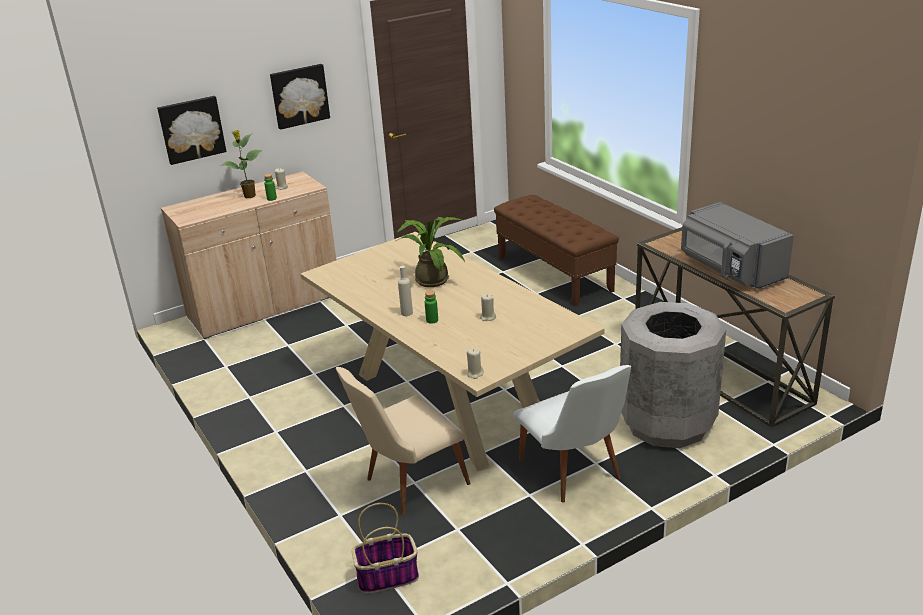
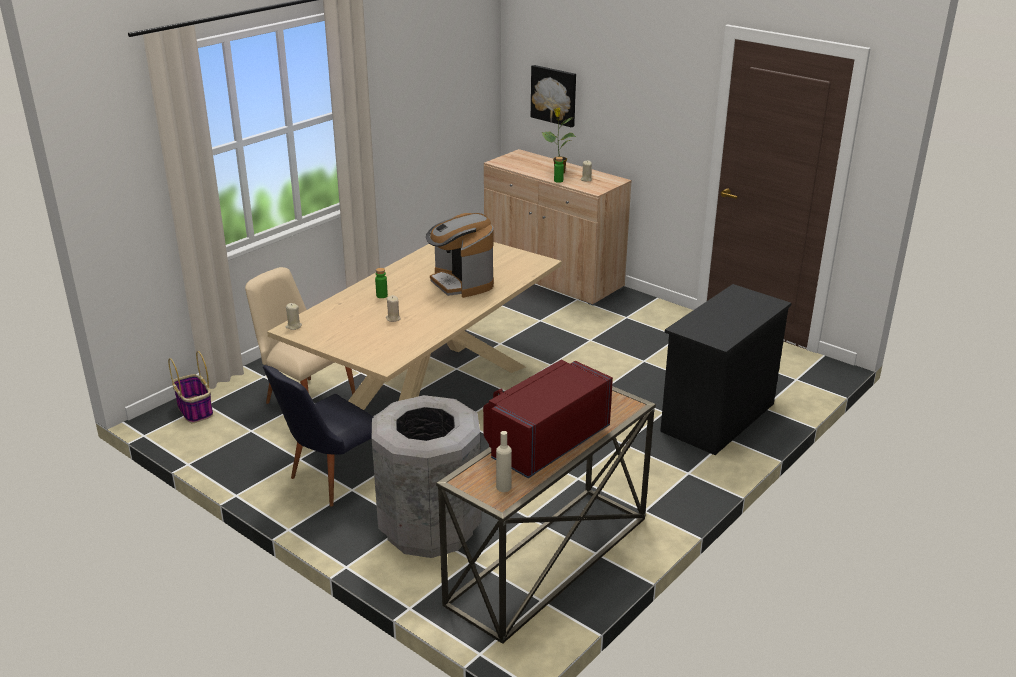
camera: 70 degrees right, 0 degrees up
picture [270,64,330,130] -> none
potted plant [396,217,465,287] -> coffee machine [426,213,494,298]
beige bottle [398,266,413,316] -> beige bottle moved to [496,431,512,492]
brown bench [494,195,619,306] -> black dresser [660,284,792,455]
white chair [514,365,631,502] -> black chair [263,365,373,507]
grey microwave [681,202,794,289] -> red microwave [483,360,613,478]

